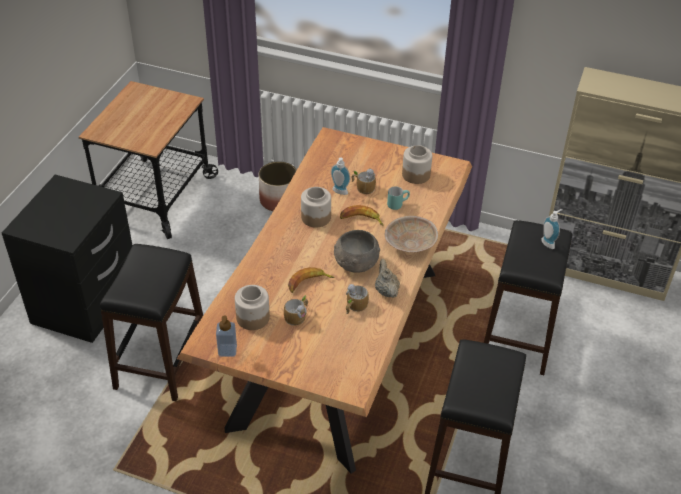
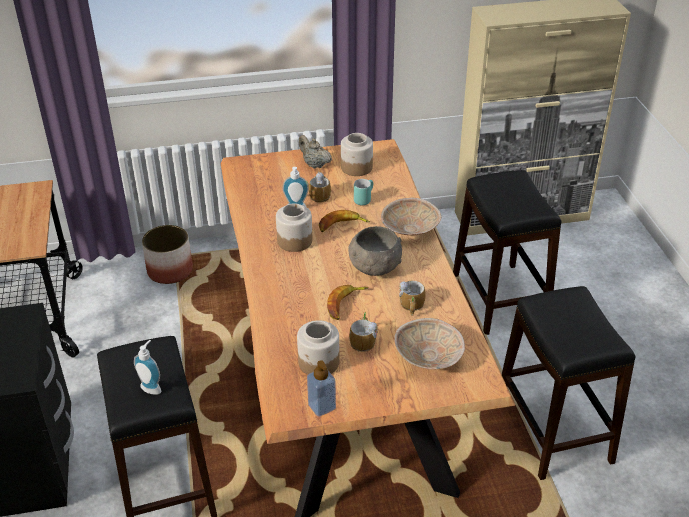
camera: 30 degrees left, 5 degrees down
beige teapot [375,259,400,298] -> beige teapot moved to [299,135,332,169]
soap dispenser [541,209,562,249] -> soap dispenser moved to [134,340,161,395]
none -> beige bowl [394,318,465,370]

